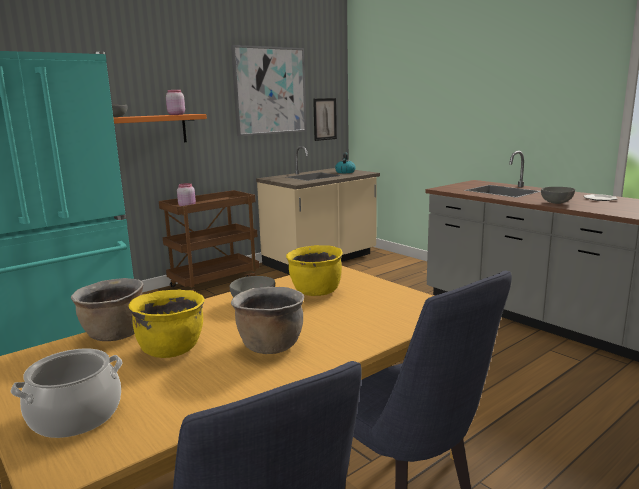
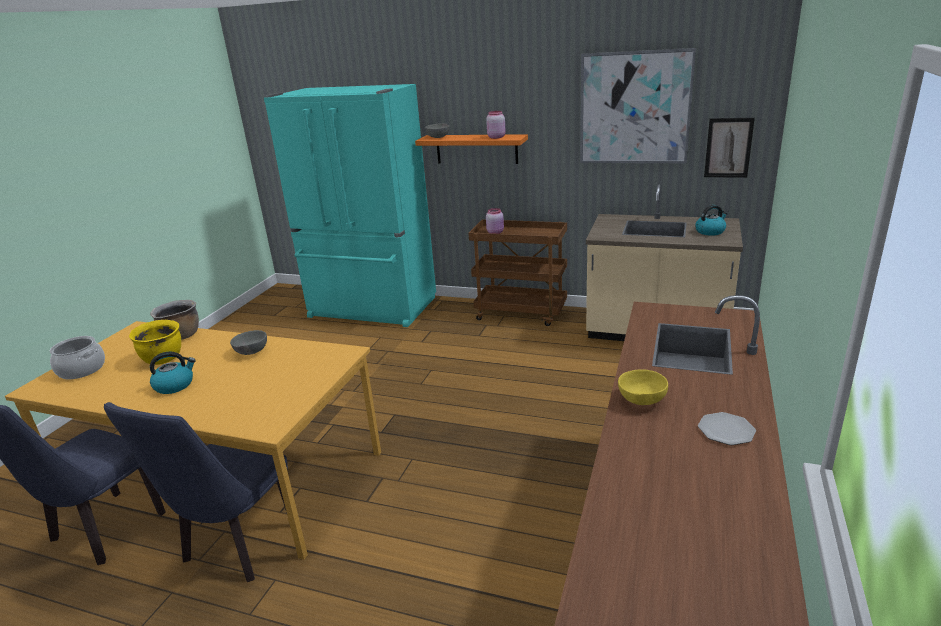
camera: 60 degrees right, 10 degrees up
brown cooking pot [231,287,304,354] -> kettle [150,352,196,394]
yellow cooking pot [286,245,343,296] -> none
grey bowl [541,187,575,204] -> yellow bowl [618,369,668,405]

